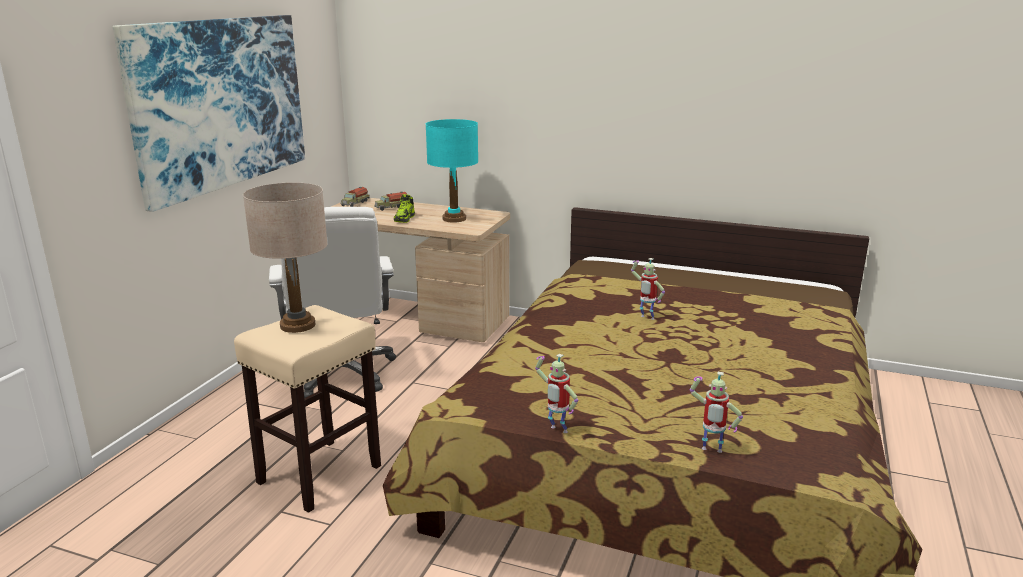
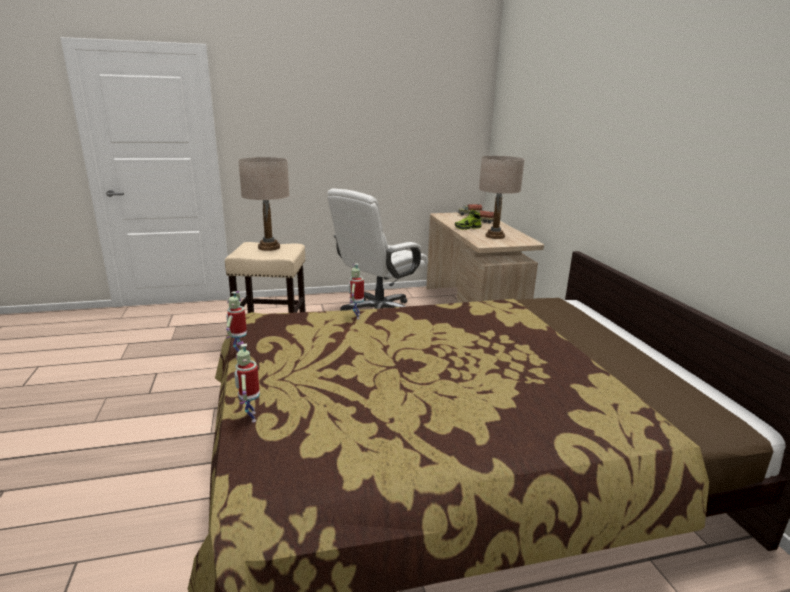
camera: 55 degrees right, 0 degrees up
picture [113,15,305,212] -> none
turquoise table lamp [426,119,478,223] -> beige table lamp [479,156,525,239]
toy robot [631,258,665,320] -> toy robot moved to [349,263,364,319]

